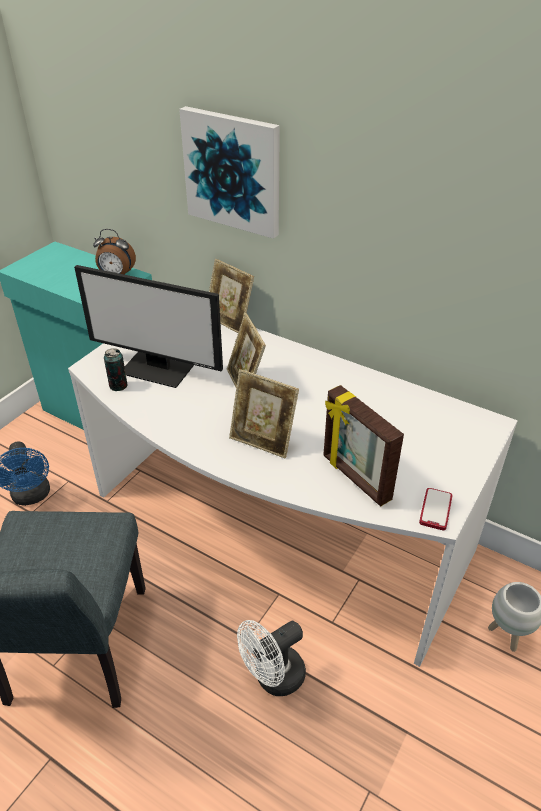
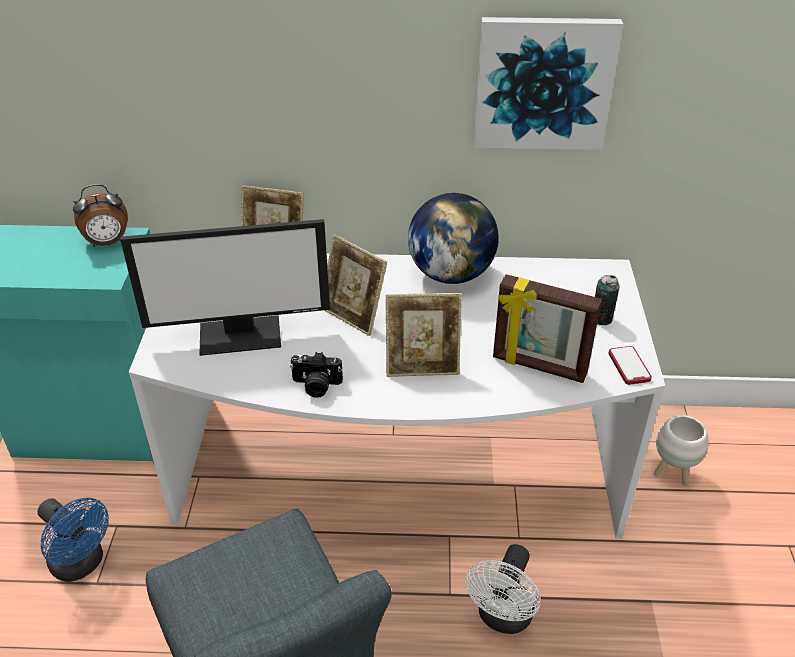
camera: 30 degrees left, 0 degrees up
can [103,348,128,391] -> can moved to [595,275,620,325]
picture [179,106,280,239] -> picture moved to [474,17,623,150]
none -> camera [290,352,343,398]
none -> globe [408,193,499,284]

